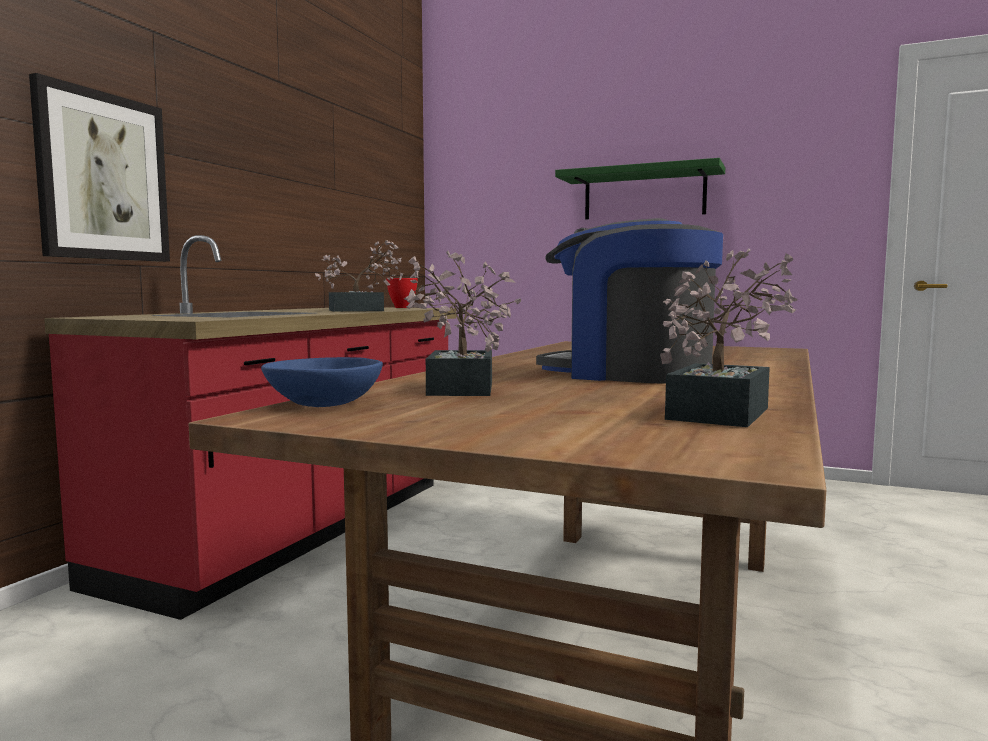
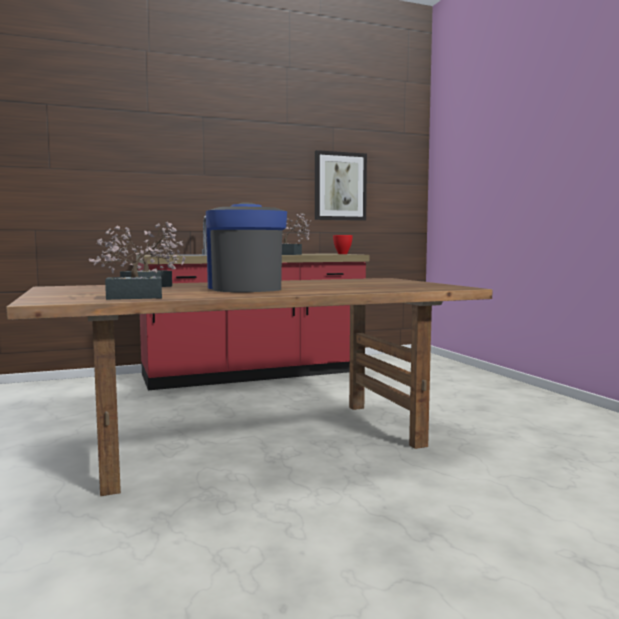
camera: 45 degrees right, 0 degrees up
picture [29,73,170,262] -> picture moved to [315,150,367,221]
blue bowl [261,357,383,407] -> none
green shelf [555,158,725,219] -> none

